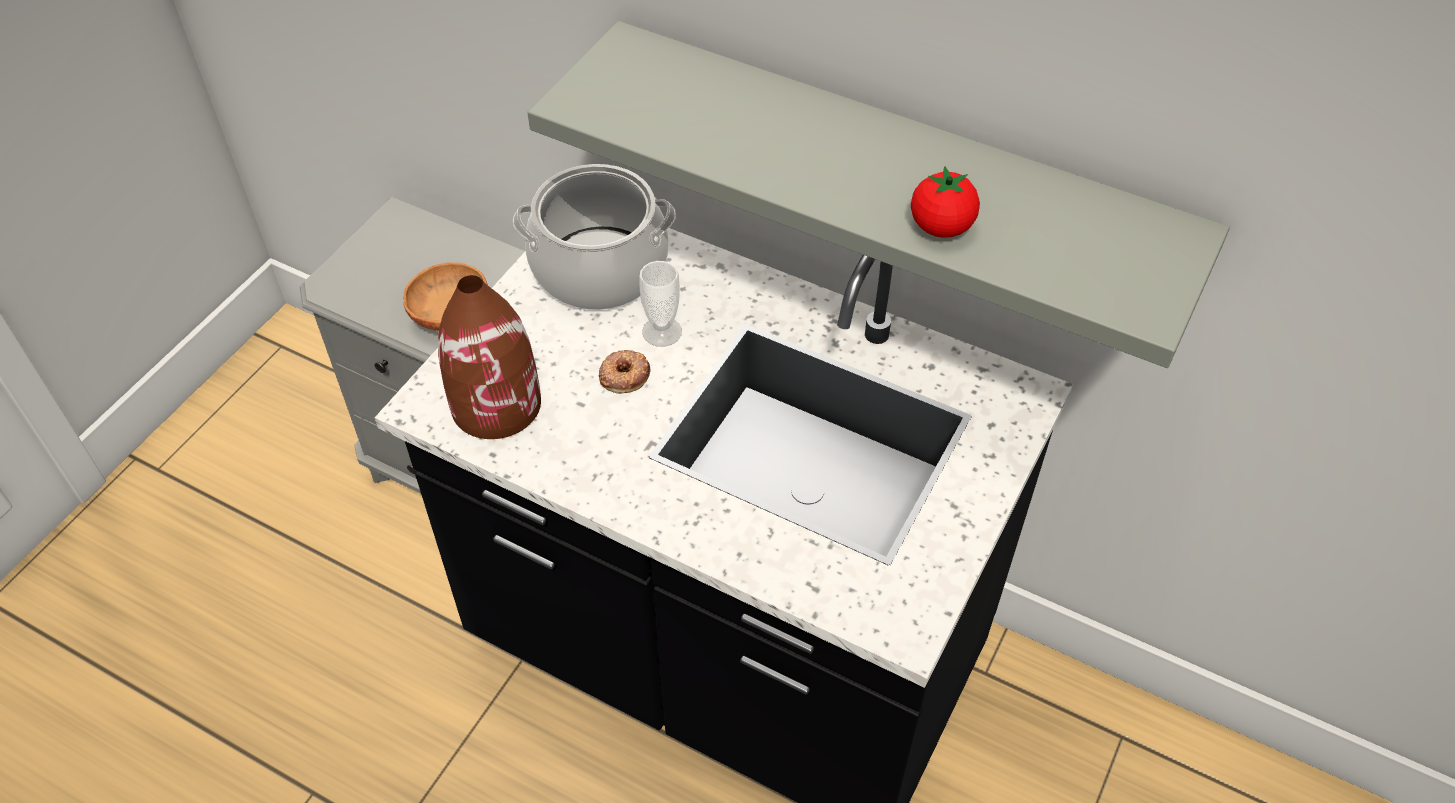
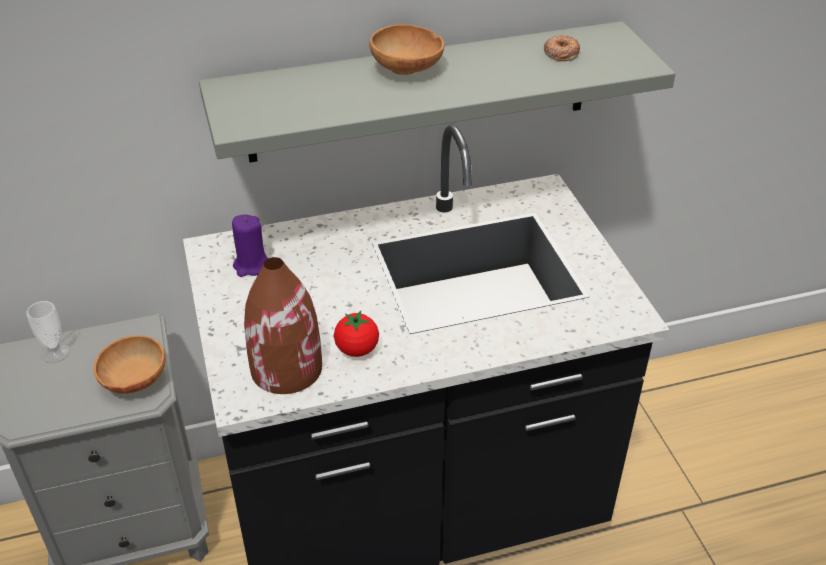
camera: 45 degrees left, 10 degrees down
cooking pot [513,164,676,310] -> purple candle [232,215,268,277]
donut [599,350,651,394] -> donut moved to [544,35,580,61]
cup [639,261,682,347] -> cup moved to [26,301,70,363]
tomato [911,166,980,238] -> tomato moved to [334,311,379,357]
none -> brown bowl [369,24,444,75]

